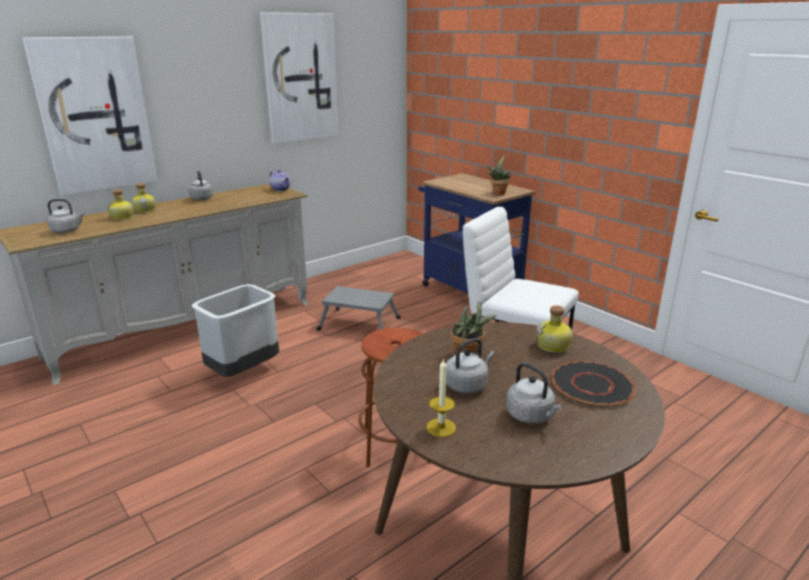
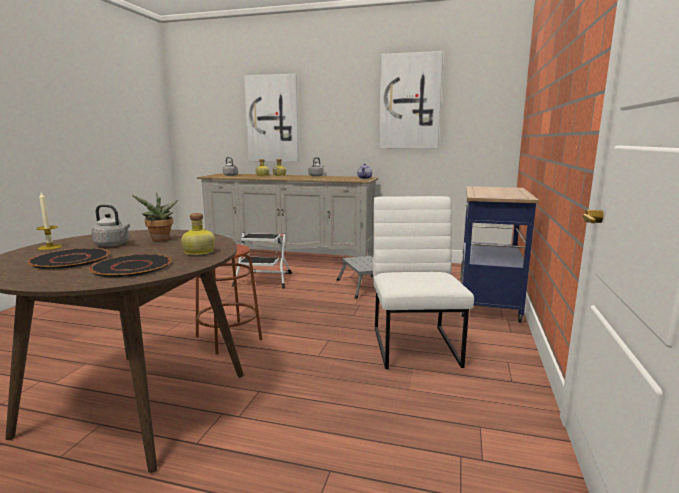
camera: 55 degrees right, 10 degrees down
grey trash can [192,284,279,377] -> step ladder [232,232,292,289]
potted plant [487,156,512,195] -> none
grey kettle [506,363,562,424] -> black plate [28,248,110,269]

